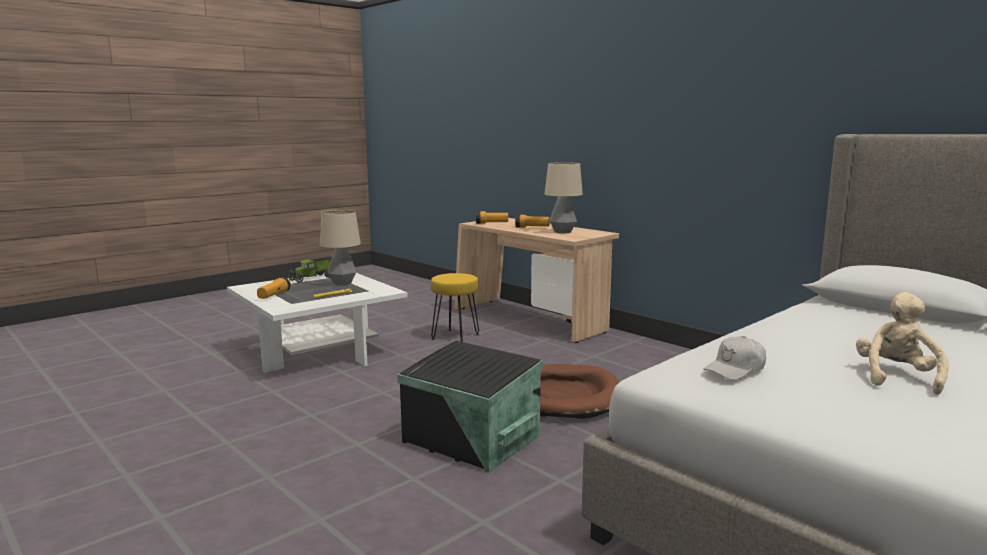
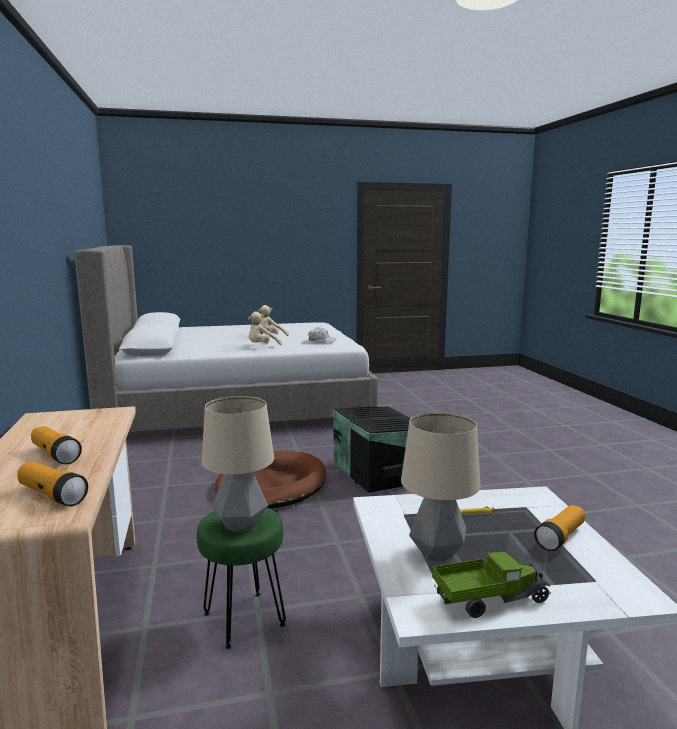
camera: 150 degrees left, 0 degrees up
yellow stool [431,273,479,342] -> green stool [197,508,286,650]
table lamp [545,162,583,234] -> table lamp moved to [202,396,274,533]
none -> beige plush toy [248,312,282,345]

